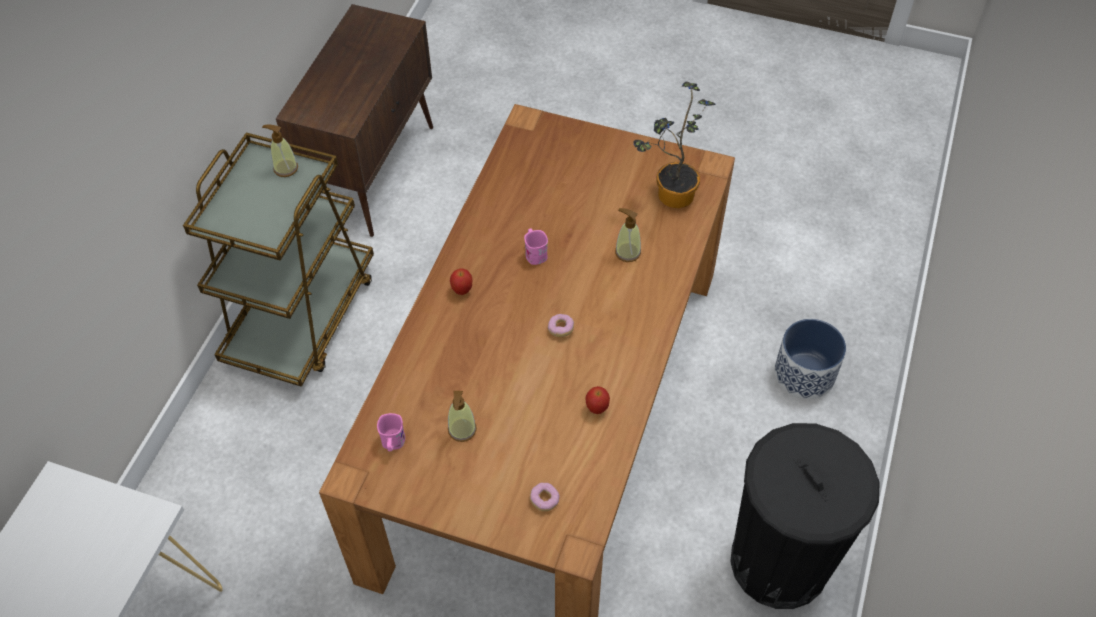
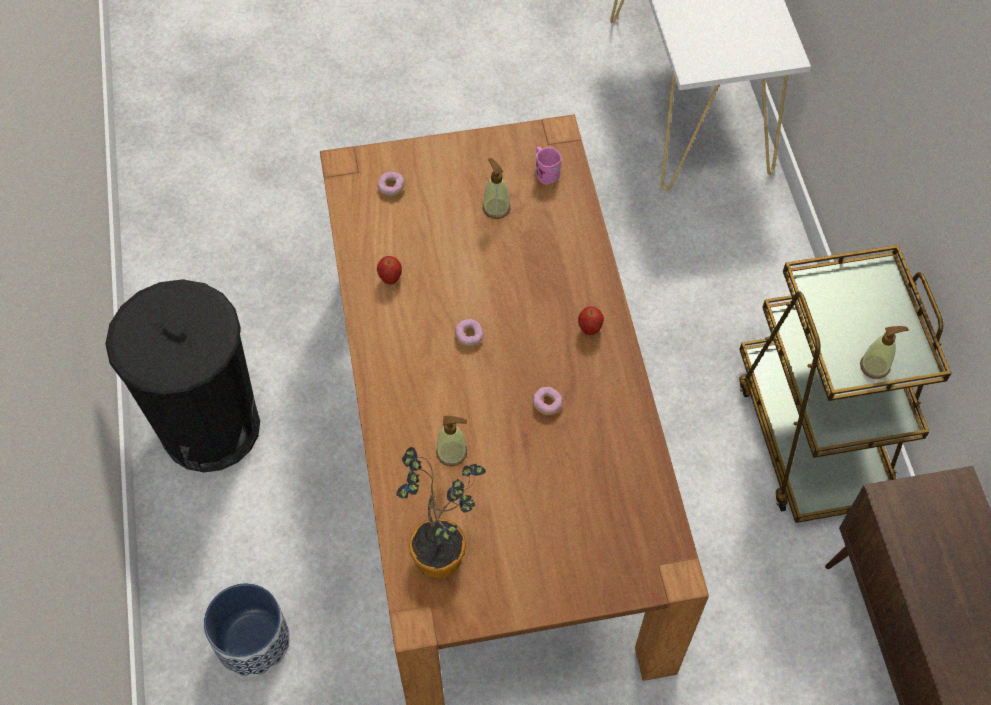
camera: 150 degrees right, 5 degrees up
pink mug [524,229,548,265] -> donut [533,387,562,415]

